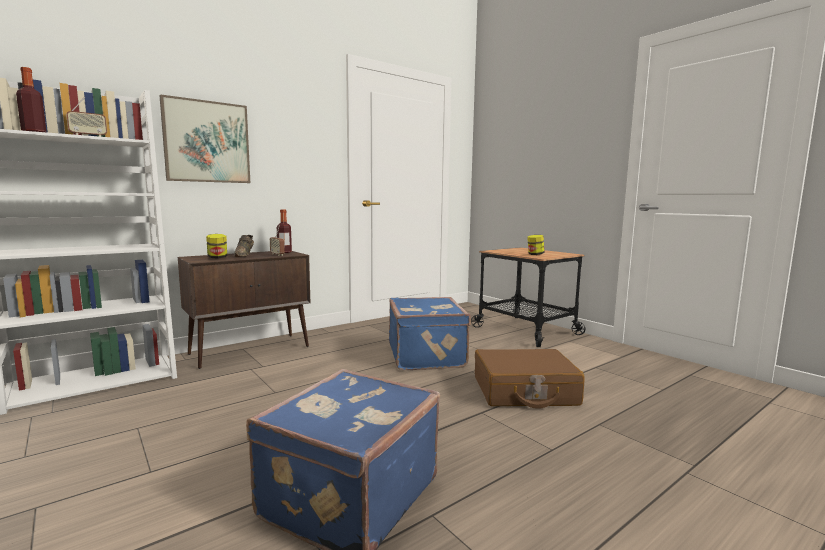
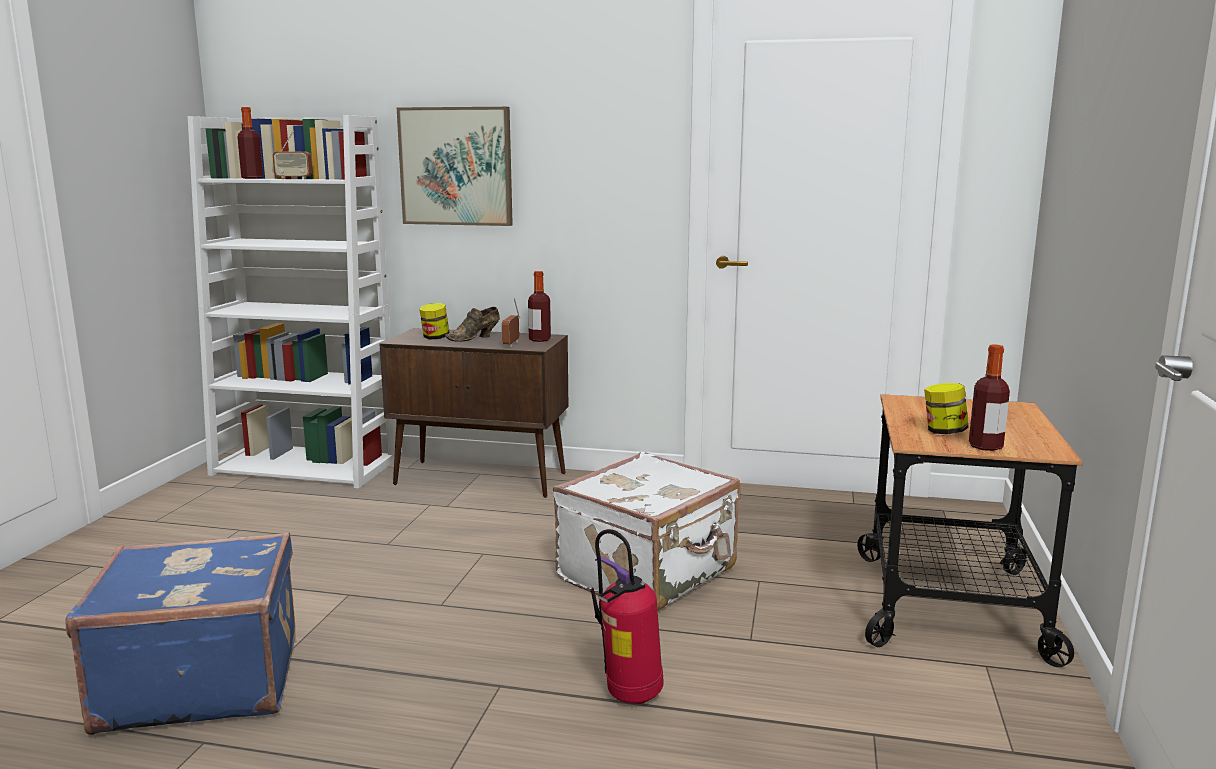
camera: 50 degrees right, 5 degrees up
blue suitcase [389,297,471,370] -> white suitcase [553,452,741,611]
brown suitcase [475,349,585,409] -> fire extinguisher [591,529,664,704]
none -> bottle [969,344,1010,451]

